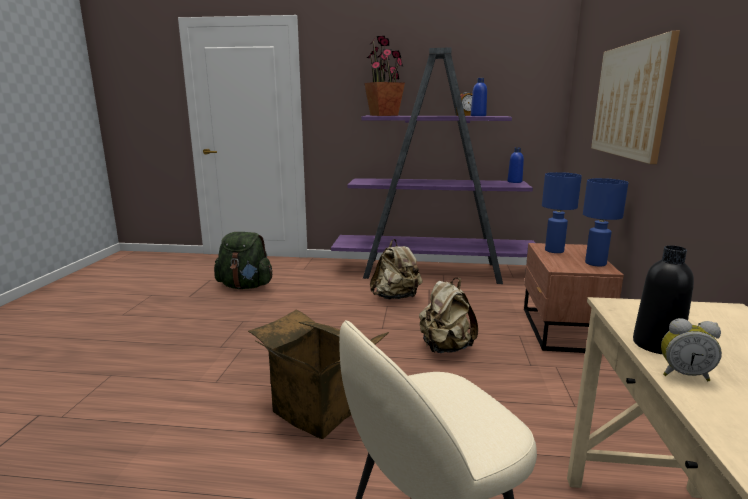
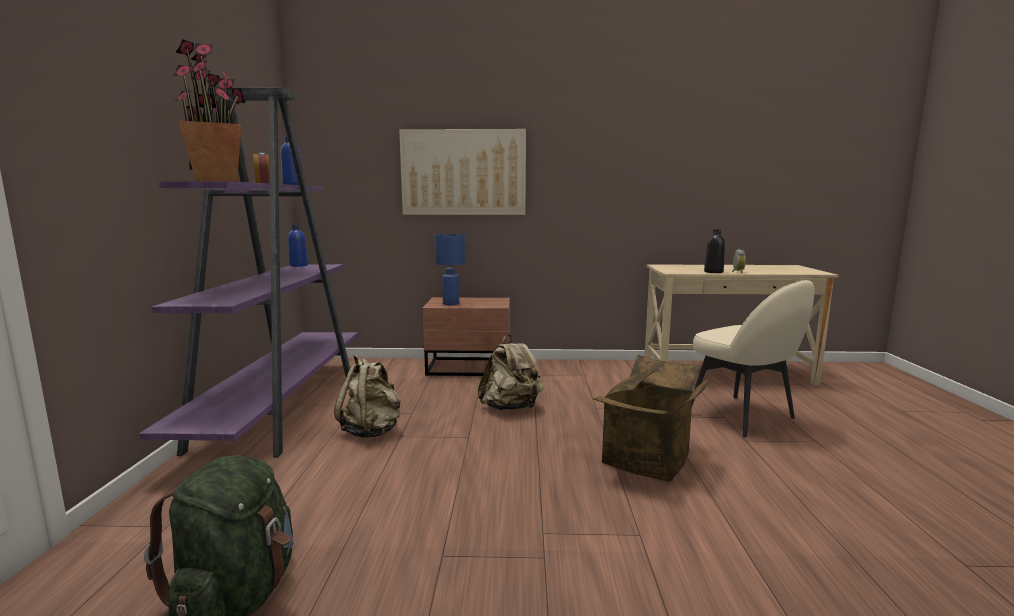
camera: 95 degrees left, 5 degrees down
blue table lamp [583,178,629,267] -> none

